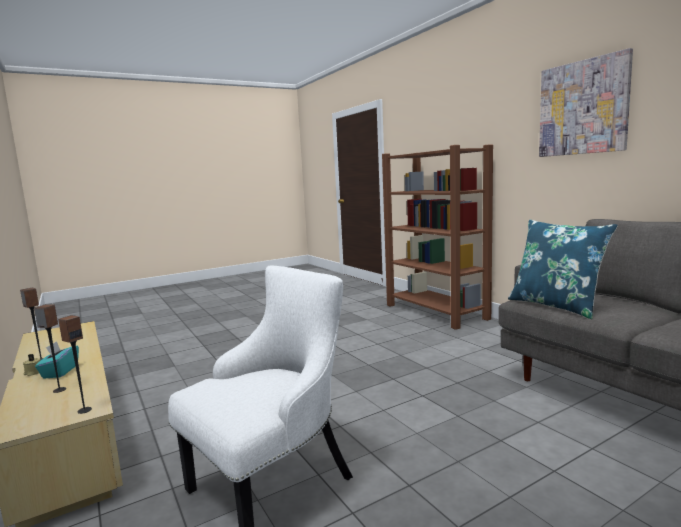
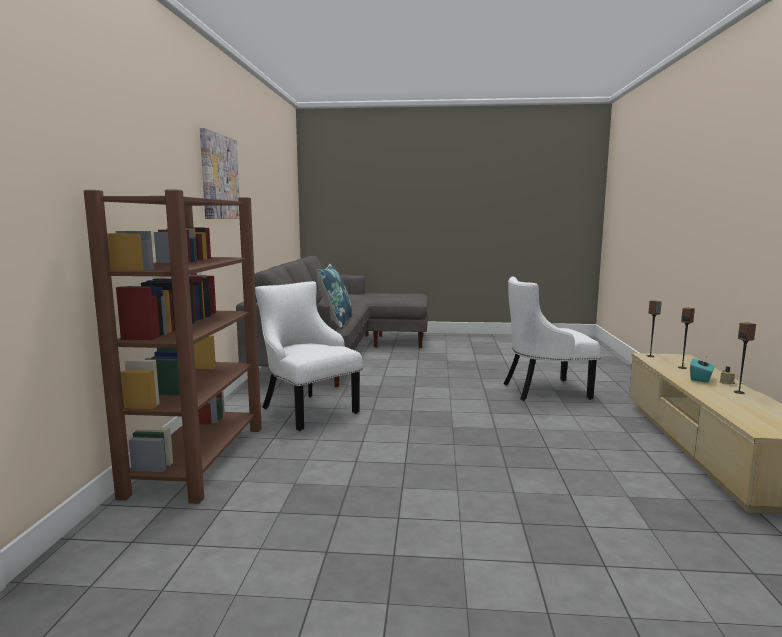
camera: 145 degrees left, 0 degrees up
none -> white armchair [255,281,363,431]

